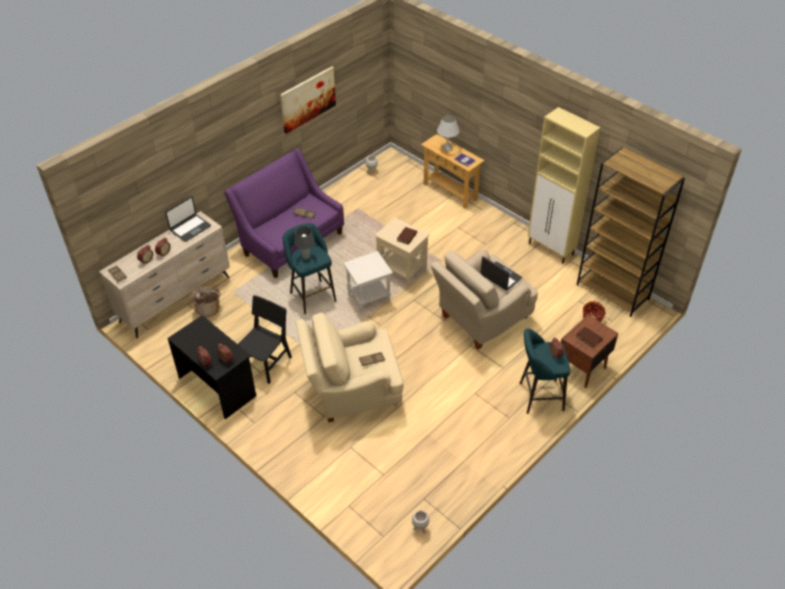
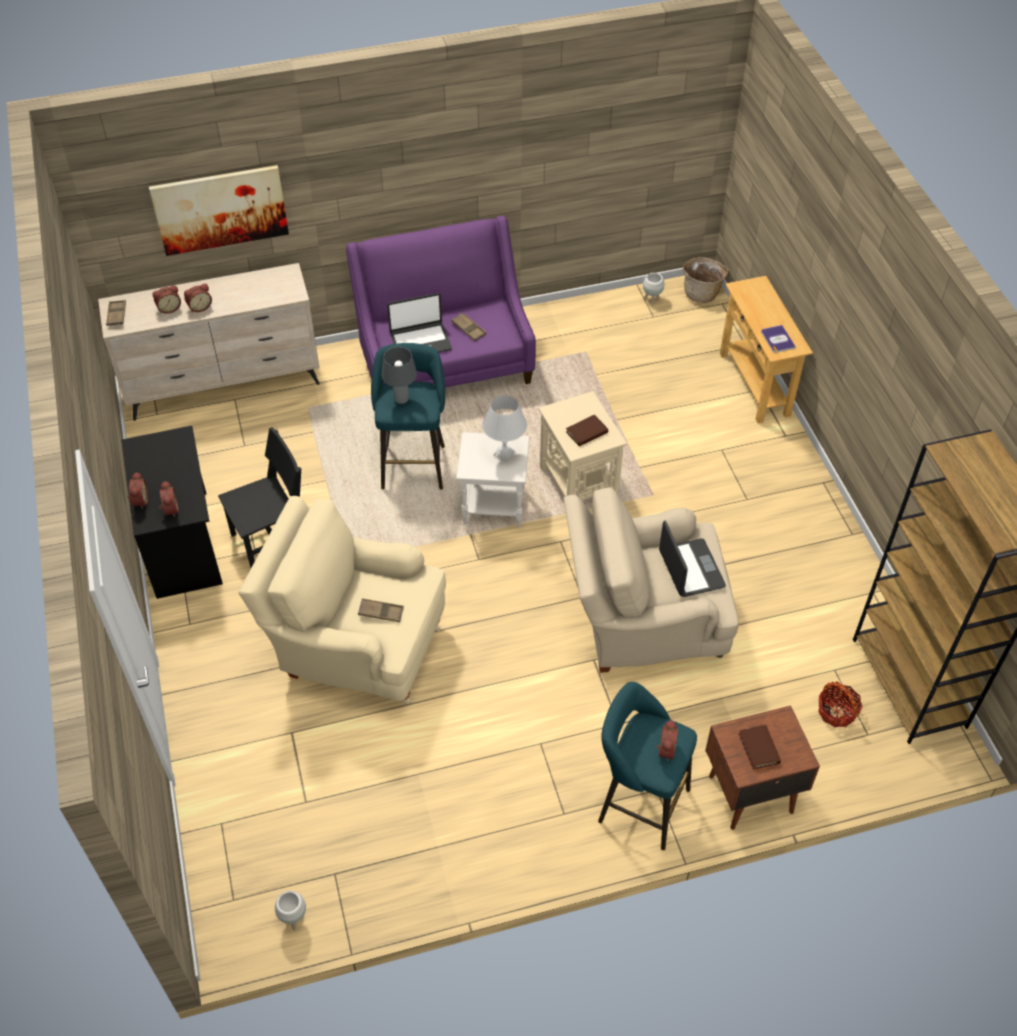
camera: 30 degrees right, 5 degrees up
laptop [165,196,211,242] -> laptop moved to [387,293,452,352]
basket [191,287,220,317] -> basket moved to [683,257,728,303]
picture [280,67,336,134] -> picture moved to [149,165,289,256]
white table lamp [437,115,460,151] -> white table lamp moved to [482,395,527,463]
beige cabinet [528,107,601,264] -> none

